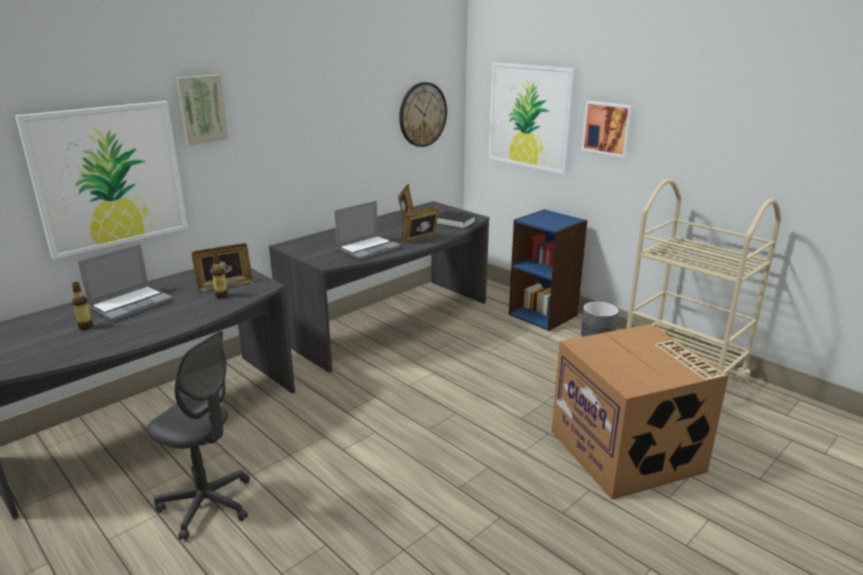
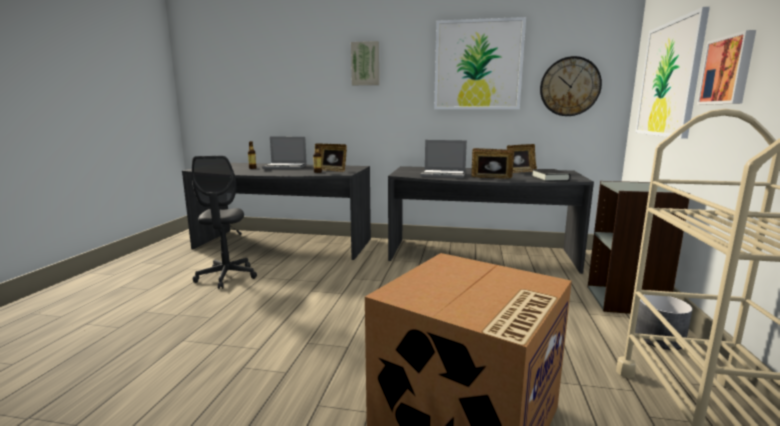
camera: 55 degrees right, 10 degrees down
picture [15,101,188,259] -> picture moved to [434,17,526,109]
blue bookcase [509,209,587,331] -> grey bookcase [588,181,690,314]

